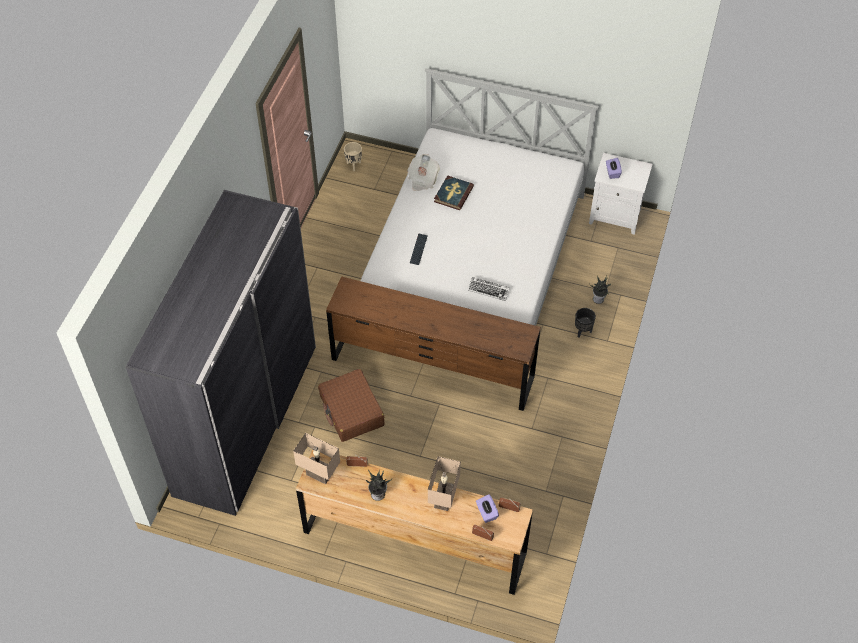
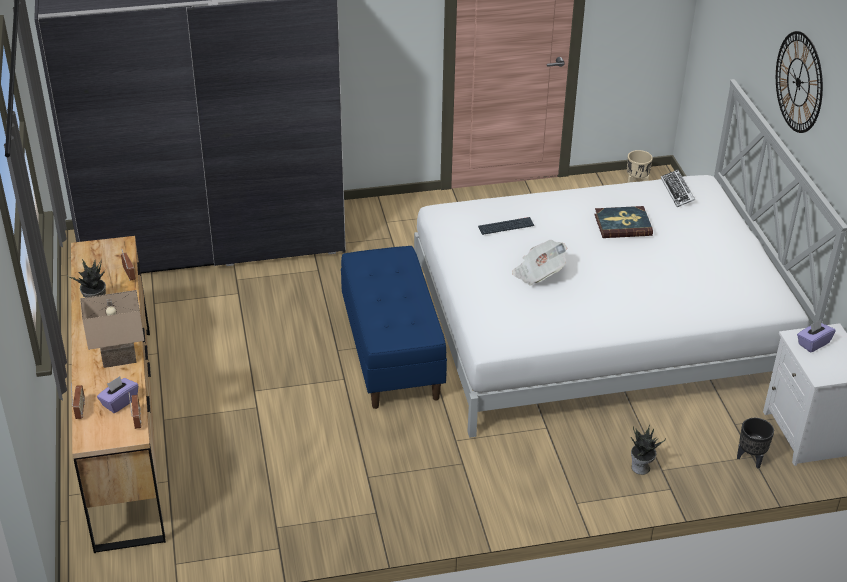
camera: 60 degrees right, 15 degrees down
beige table lamp [293,433,340,484] -> none
brown suitcase [318,369,384,442] -> none
brown dresser [326,276,541,411] -> blue bench [341,246,447,409]
newspaper [407,154,440,191] -> newspaper moved to [512,240,568,286]
keyboard [468,277,510,301] -> keyboard moved to [661,169,695,207]
black planter [575,308,596,337] -> black planter moved to [737,418,774,469]
none -> wall clock [776,31,823,133]

